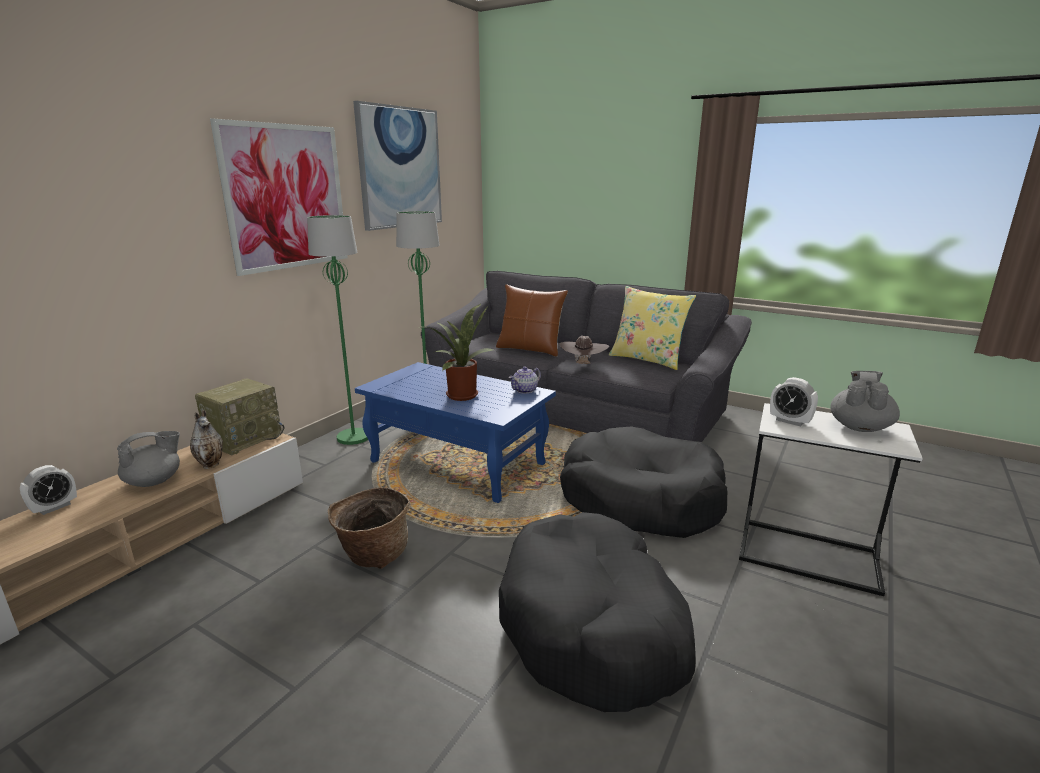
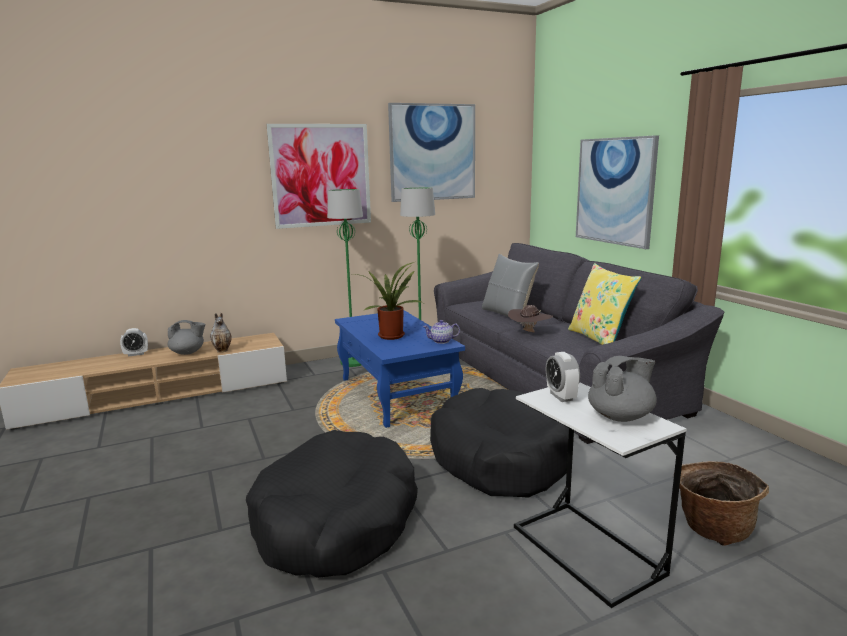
camera: 35 degrees right, 5 degrees down
radio [195,378,284,455] -> none
basket [328,488,411,569] -> basket moved to [679,461,769,546]
brown pillow [496,284,568,356] -> grey pillow [482,254,539,323]
none -> picture [576,135,659,249]

